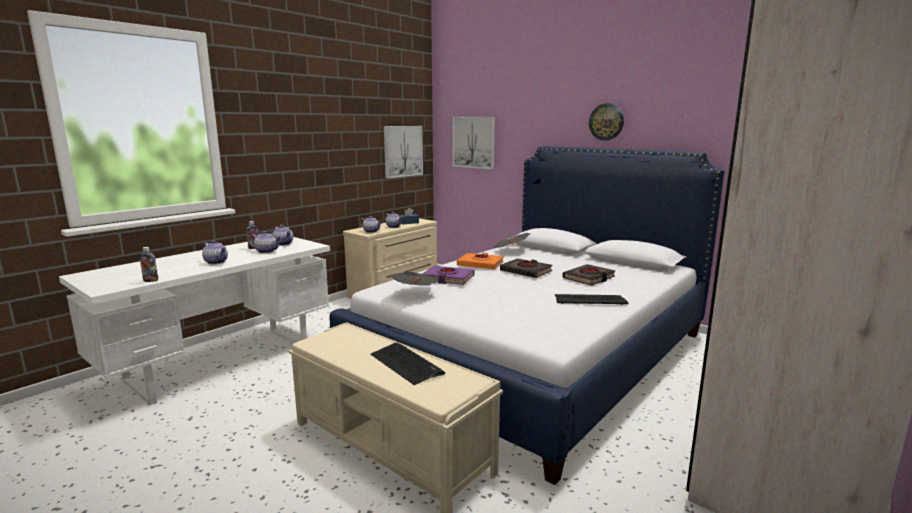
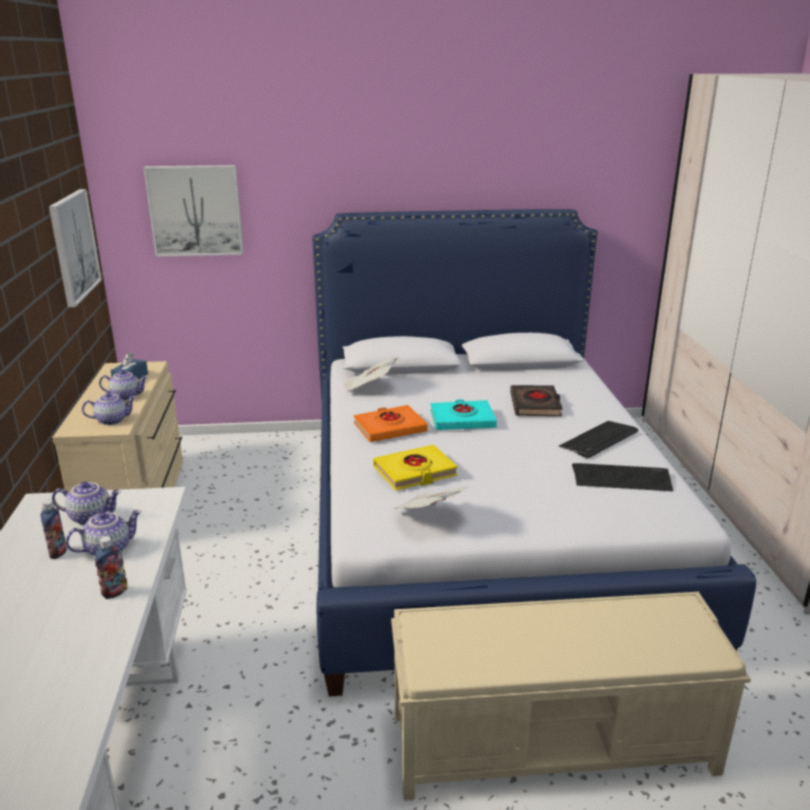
camera: 45 degrees left, 10 degrees up
bottle [140,247,158,282] -> bottle moved to [95,536,127,599]
teapot [202,240,228,264] -> none
keyboard [371,343,445,385] -> keyboard moved to [572,463,673,491]
purple book [422,266,474,285] -> yellow book [373,445,458,491]
black book [500,258,553,278] -> turquoise book [430,400,497,430]
wall clock [589,103,624,141] -> none

